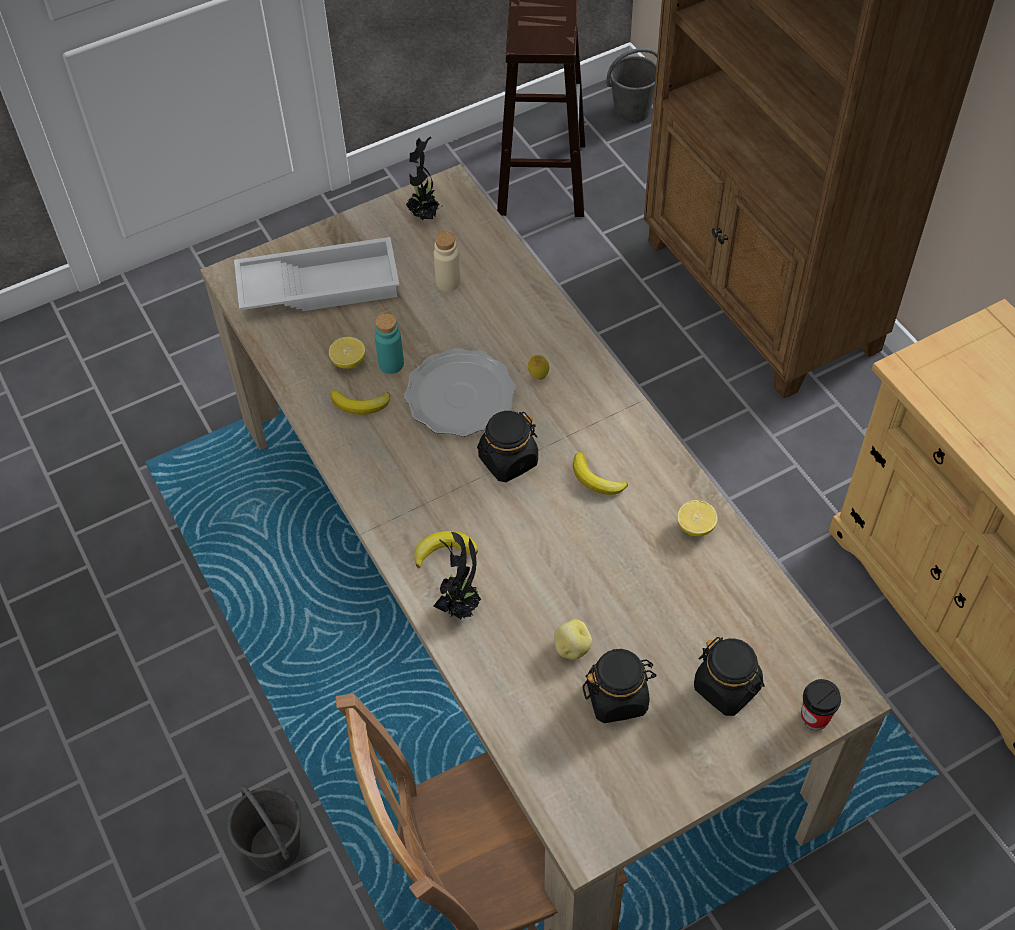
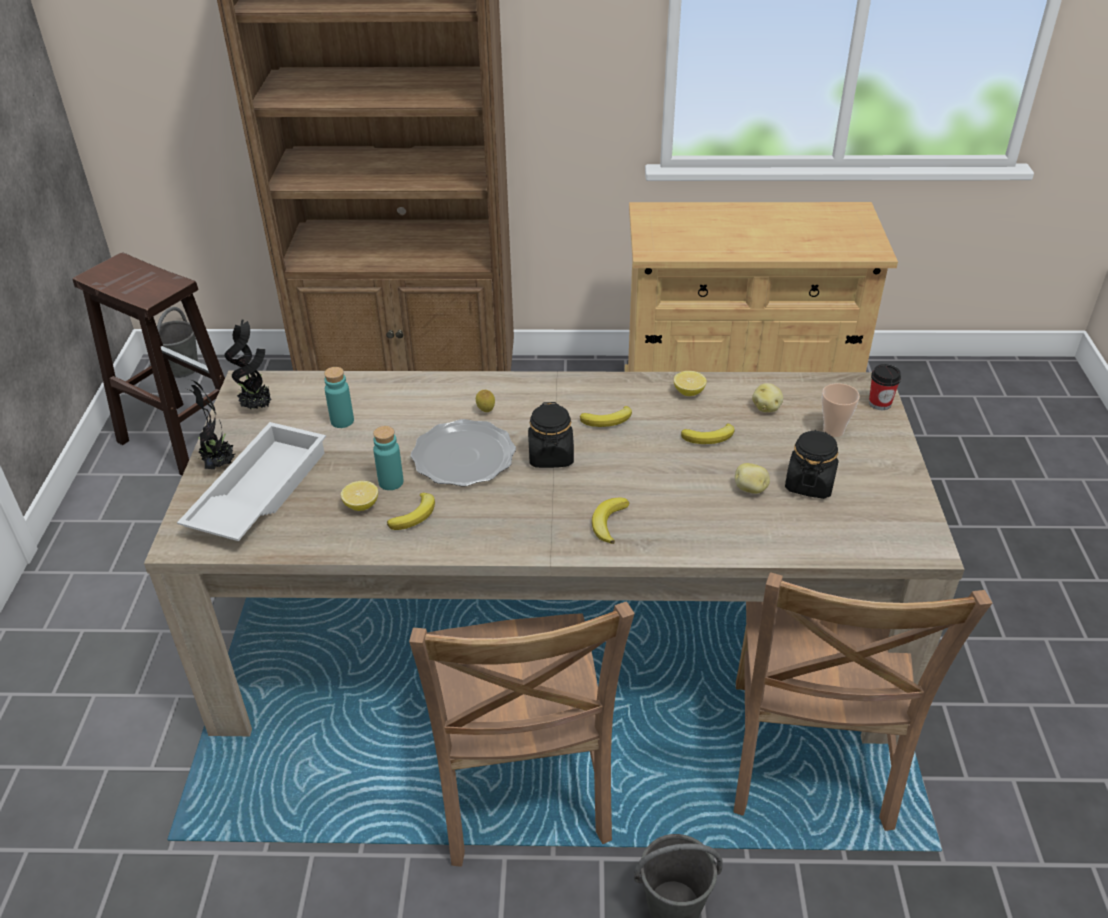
camera: 60 degrees left, 15 degrees down
beige bottle [434,232,460,292] -> turquoise bottle [324,367,354,428]
potted plant [434,532,482,619] -> potted plant moved to [188,379,235,469]
black jar [694,637,764,716] -> cup [822,383,860,437]
none -> brown chair [409,601,635,867]
none -> banana [681,423,735,444]
none -> potato [752,383,783,413]

